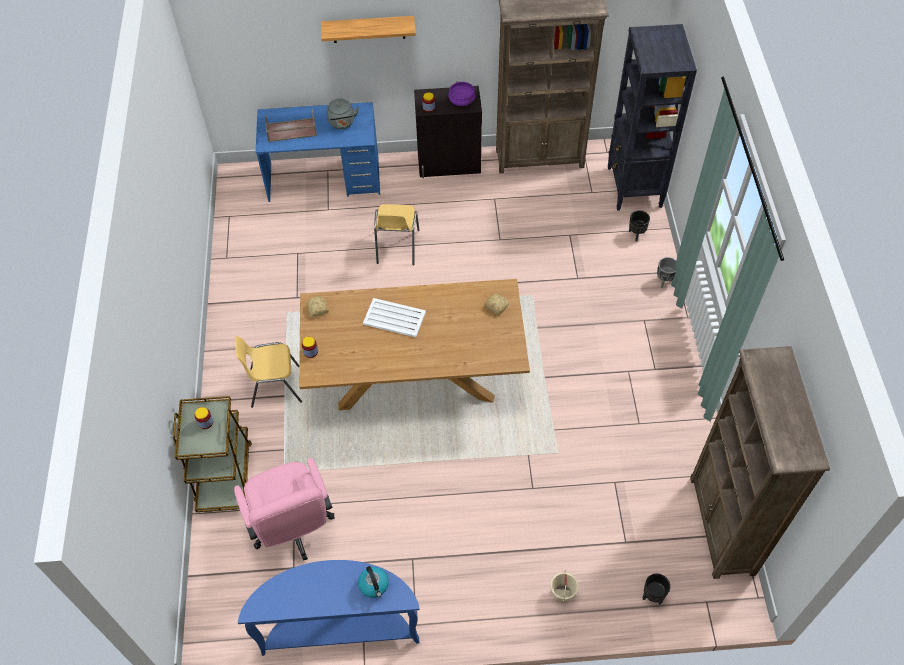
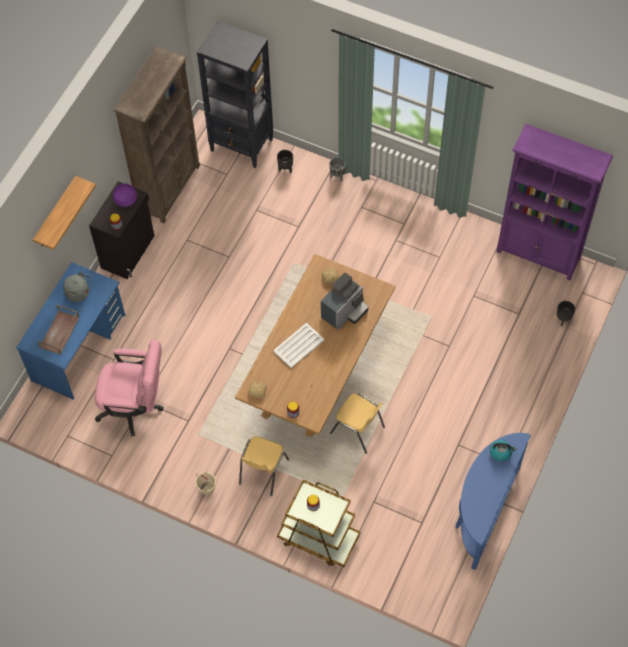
camera: 60 degrees left, 5 degrees up
pink office chair [234,458,334,561] -> pink office chair moved to [95,340,164,436]
yellow chair [374,204,419,265] -> yellow chair moved to [330,394,385,454]
beige bucket [550,569,578,602] -> beige bucket moved to [195,472,216,495]
brown bookcase [690,346,830,579] -> purple bookcase [496,124,613,280]
none -> coffee machine [321,273,368,330]

